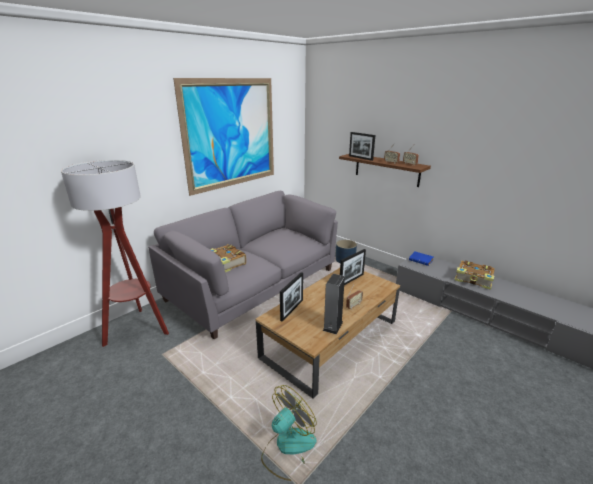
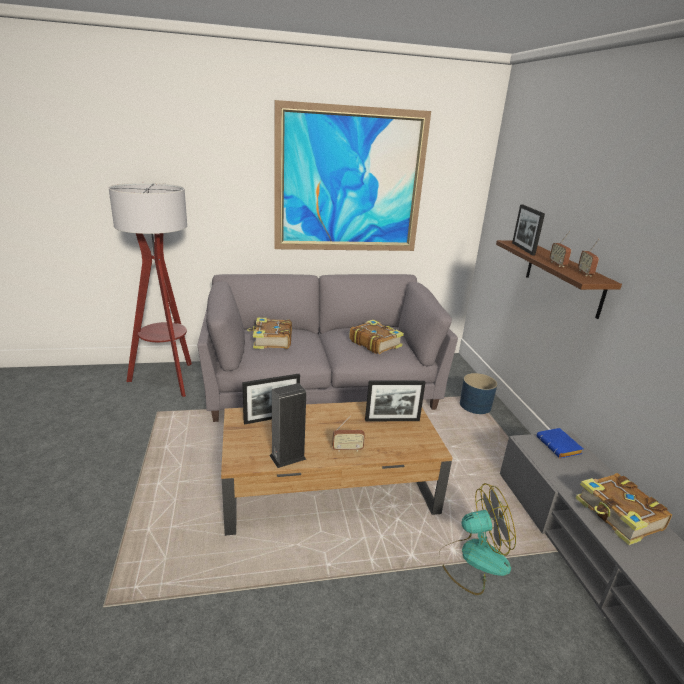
camera: 35 degrees right, 0 degrees up
fan [261,385,317,481] -> fan moved to [439,483,516,595]
none -> book [349,320,404,354]

